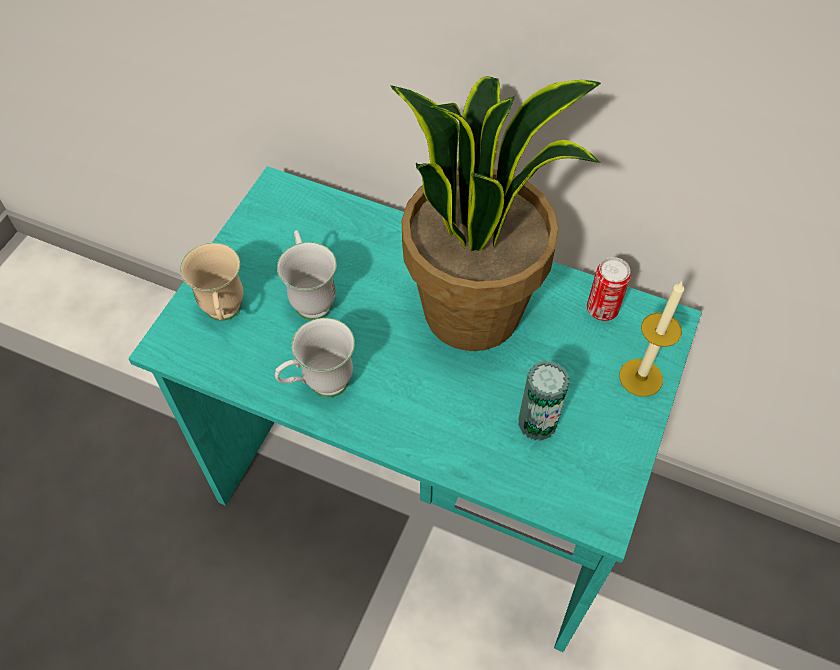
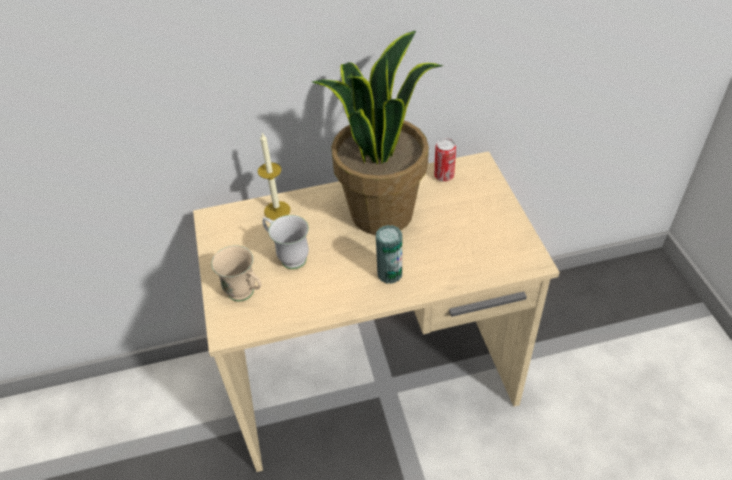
camera: 35 degrees left, 10 degrees down
turquoise desk [128,166,702,652] -> beige desk [193,151,560,472]
white mug [275,318,355,397] -> none
can [518,360,570,441] -> can moved to [376,225,402,284]
candle [619,282,684,397] -> candle moved to [258,133,290,220]

